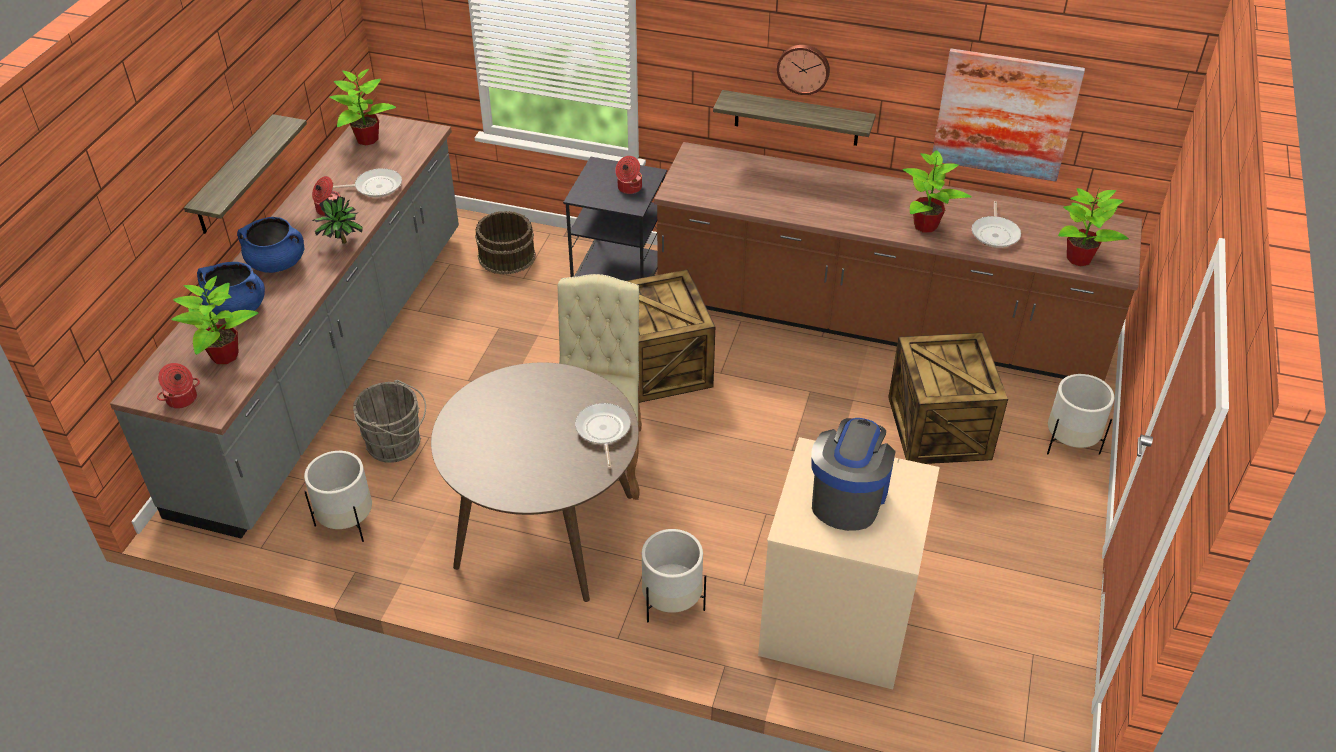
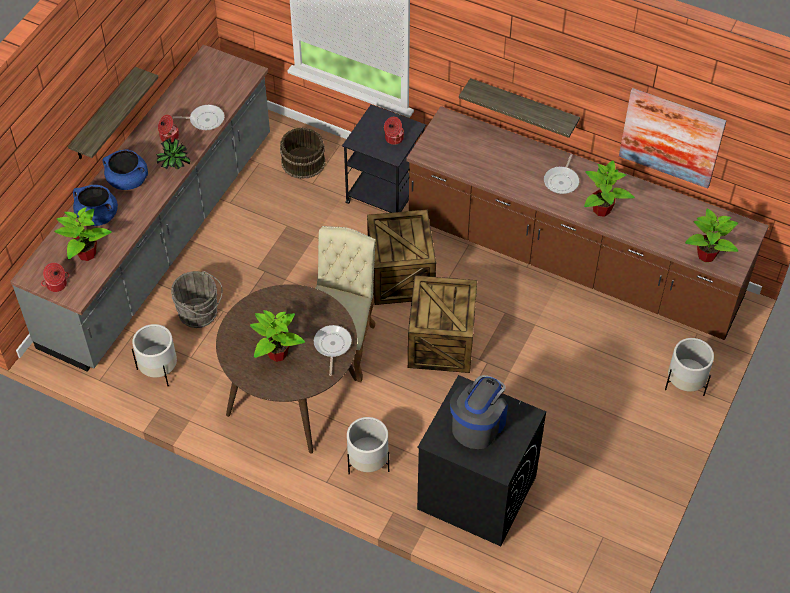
camera: 10 degrees right, 10 degrees up
potted plant [330,69,396,145] -> potted plant moved to [250,310,305,362]
beige washing machine [758,437,940,690] -> black washing machine [417,375,546,546]
wall clock [777,45,830,95] -> none
crate [888,333,1008,464] -> crate moved to [408,275,477,373]
frying pan [972,201,1021,248] -> frying pan moved to [544,154,579,194]

